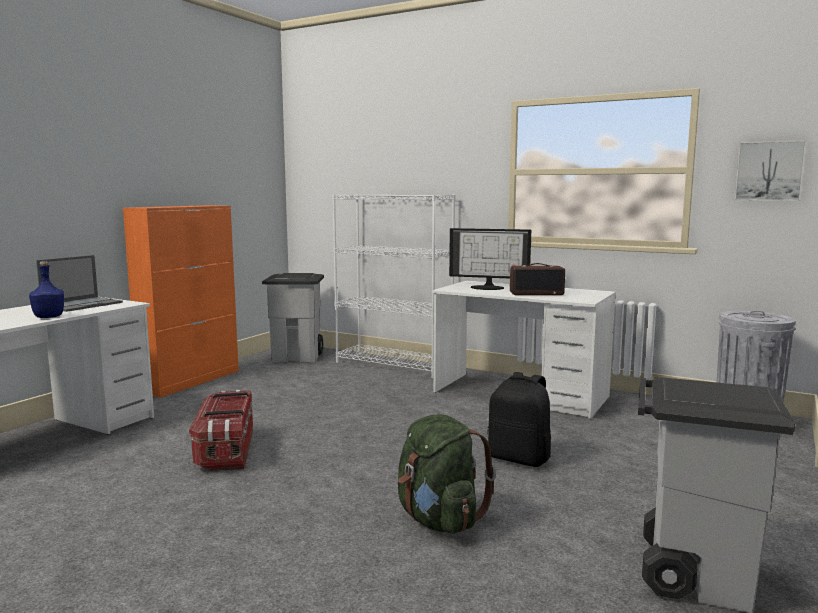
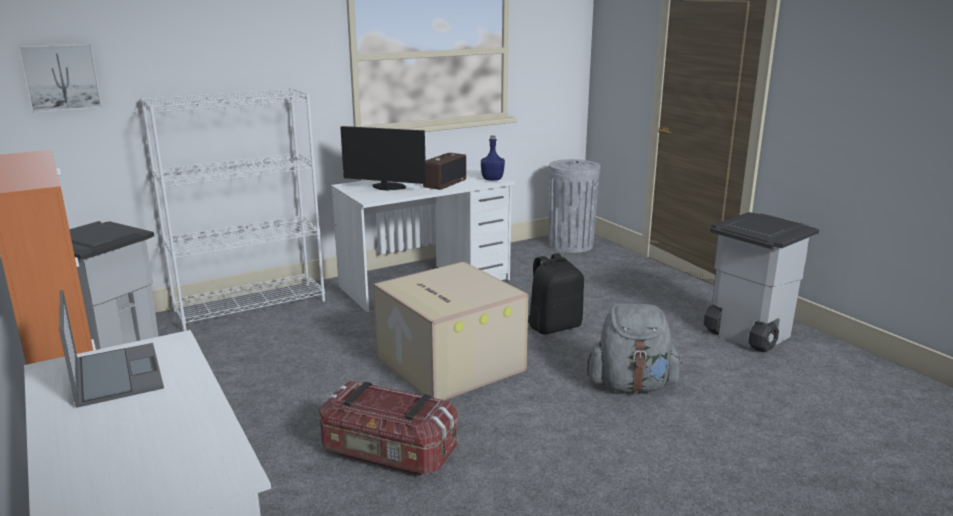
camera: 60 degrees left, 10 degrees up
blue bottle [29,261,64,318] -> blue bottle moved to [481,135,505,180]
green backpack [398,414,496,534] -> grey backpack [587,304,682,393]
monitor [449,228,531,290] -> monitor turned 120 degrees counterclockwise [340,126,426,191]
picture [734,140,806,201] -> picture moved to [18,43,102,113]
none -> cardboard box [373,262,529,400]

